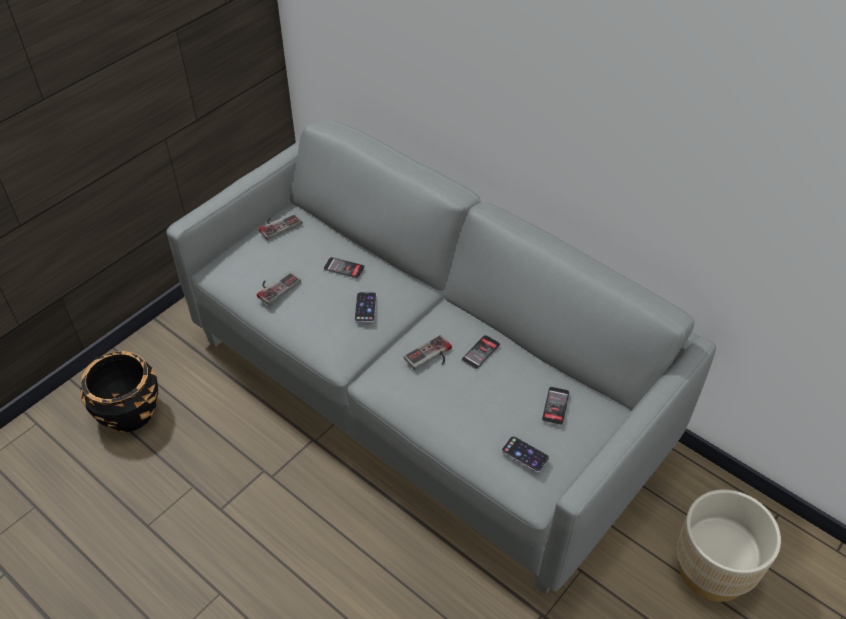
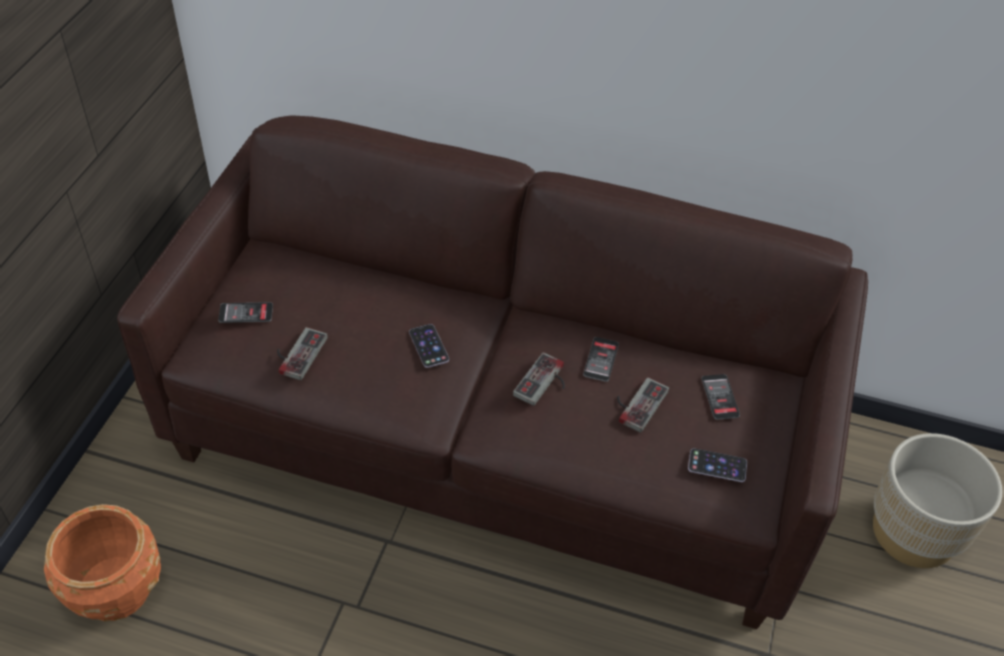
camera: 25 degrees left, 0 degrees up
black planter [80,351,158,432] -> orange planter [44,504,161,621]
grey sofa [167,121,716,595] -> brown sofa [117,115,868,629]
game controller [259,212,302,240] -> game controller moved to [617,377,669,433]
phone [324,257,365,278] -> phone moved to [218,302,273,323]

